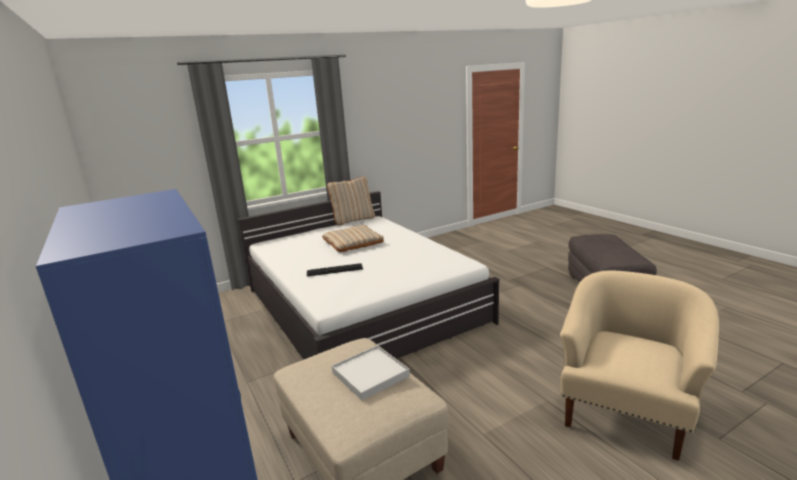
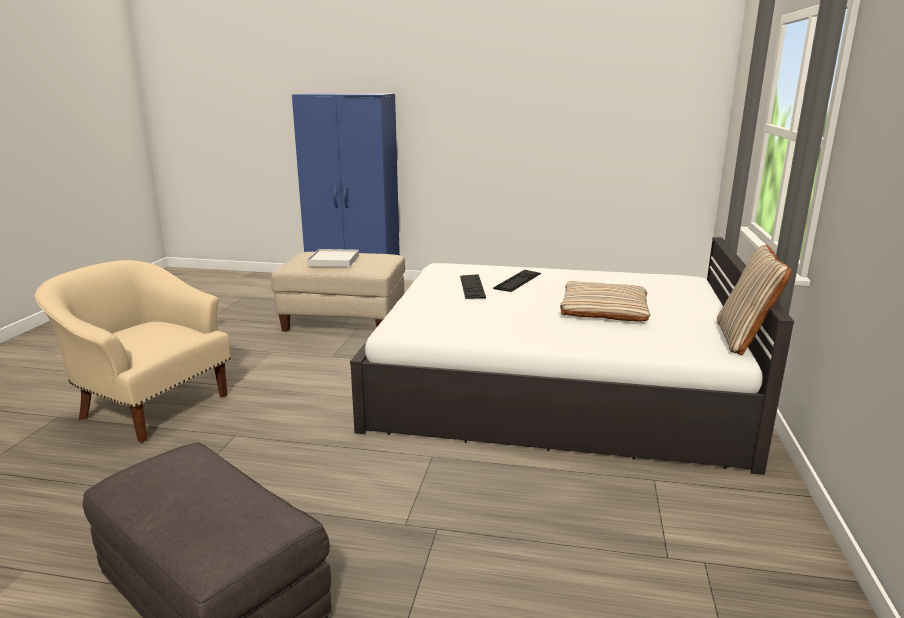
camera: 130 degrees right, 0 degrees up
beige armchair [560,270,719,461] -> beige armchair turned 135 degrees clockwise [35,260,231,442]
none -> keyboard [460,274,486,299]

